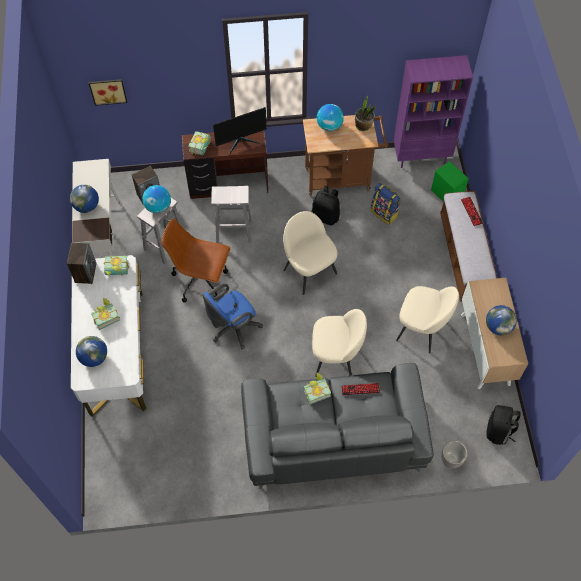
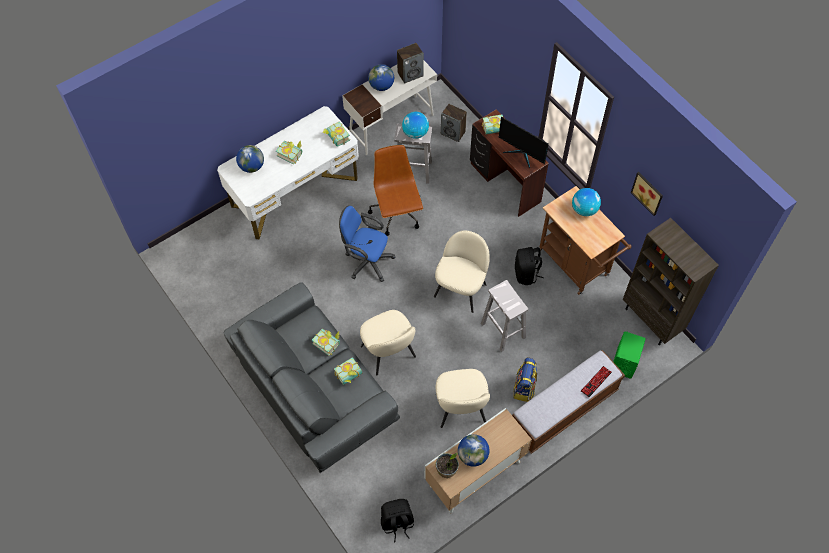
camera: 60 degrees right, 0 degrees up
speaker [67,243,96,284] -> speaker moved to [397,43,424,84]
picture [89,79,127,106] -> picture moved to [631,172,663,216]
white stool [211,186,251,243] -> white stool moved to [481,280,529,352]
keyboard [341,383,380,396] -> book [334,357,362,385]
potted plant [355,96,376,131] -> potted plant moved to [436,453,459,478]
backpack [370,183,401,225] -> backpack moved to [513,357,537,402]
purple bookcase [394,55,473,168] -> brown bookcase [623,218,719,345]
planter [441,441,468,468] -> none

